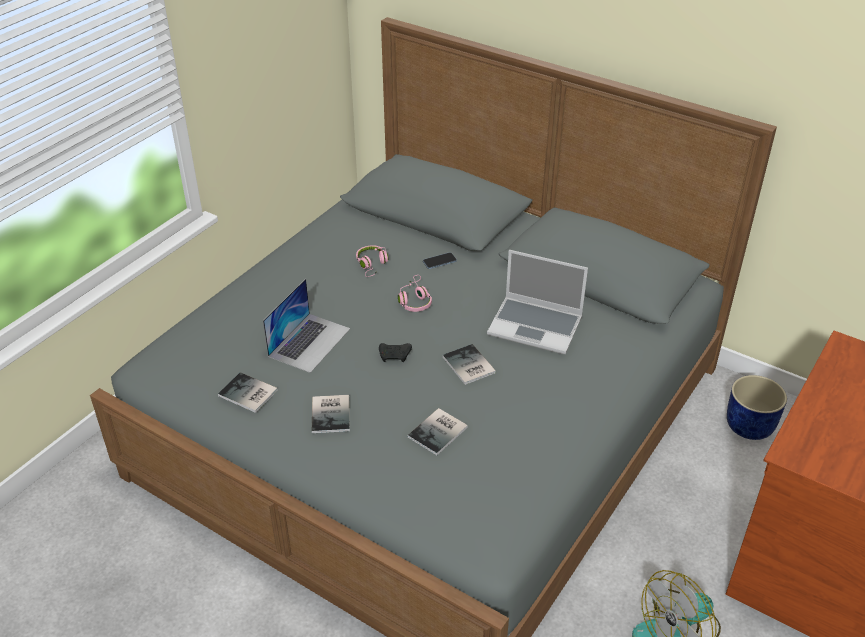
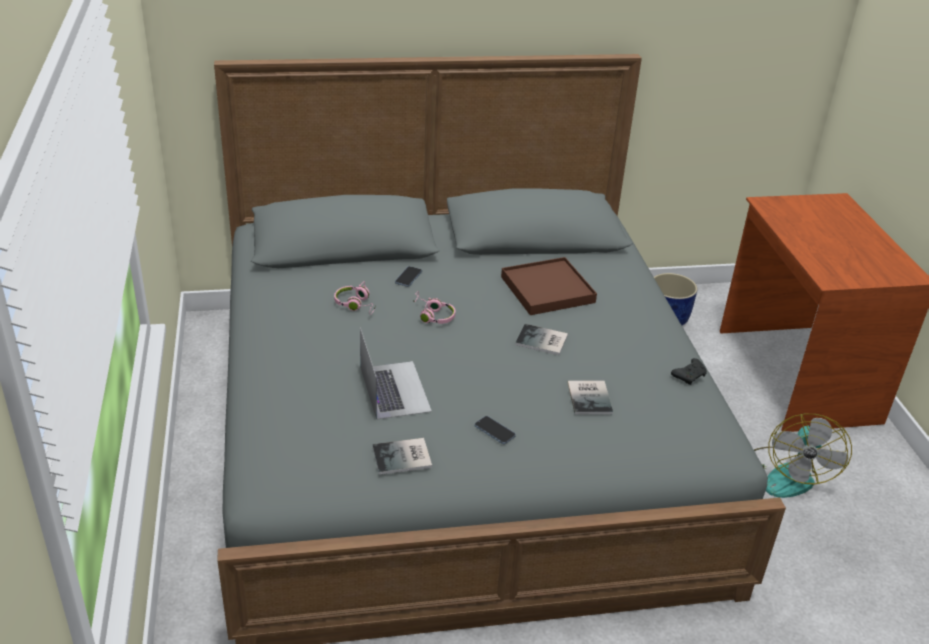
camera: 45 degrees left, 5 degrees down
book [312,395,350,433] -> phone [475,416,516,444]
black game controller [379,343,412,362] -> black game controller moved to [671,358,707,385]
laptop [487,250,588,354] -> brown tray [501,257,597,315]

